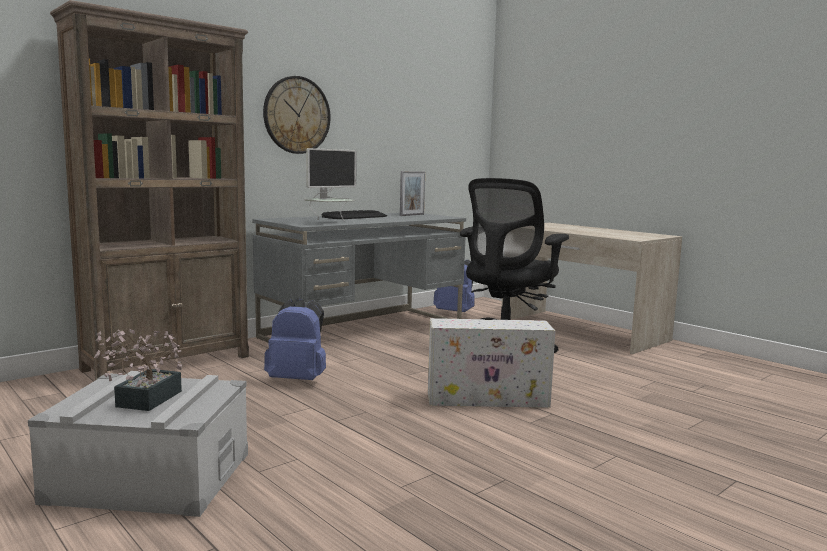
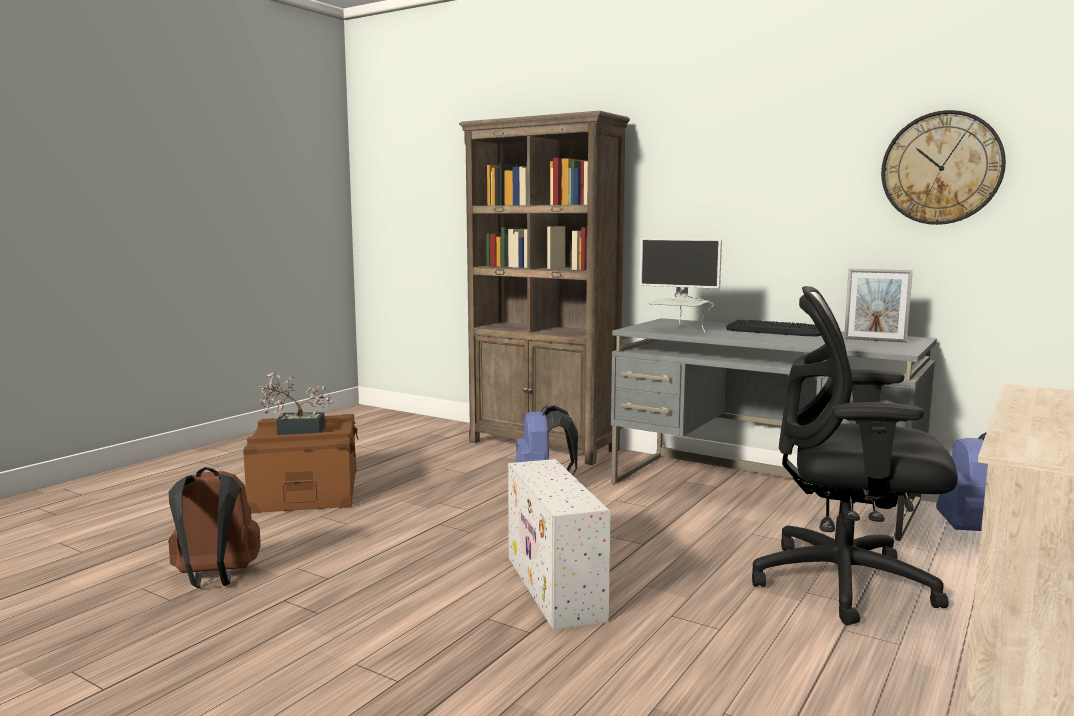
camera: 75 degrees right, 0 degrees up
grey storage box [28,371,248,517] -> brown storage box [243,414,358,514]
wall clock [263,76,331,154] -> wall clock moved to [881,110,1006,225]
none -> brown backpack [168,467,261,588]

